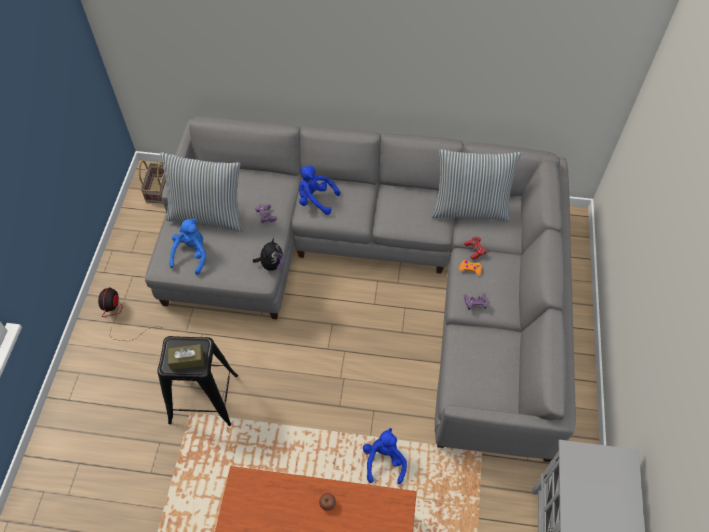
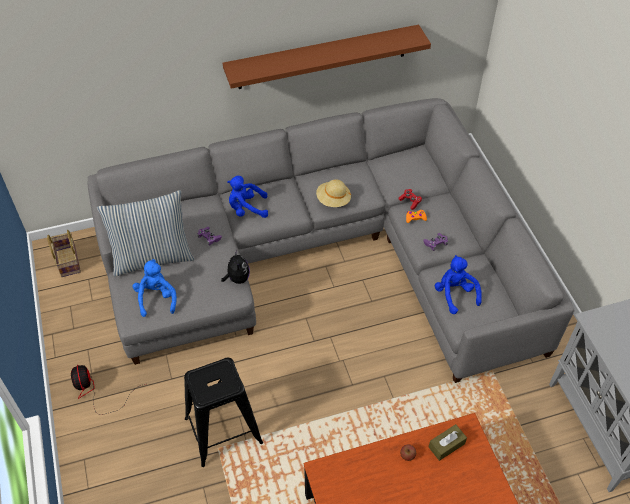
camera: 25 degrees left, 5 degrees down
brown tissue box [168,344,204,370] -> brown tissue box moved to [429,424,467,461]
blue plush toy [363,428,407,484] -> blue plush toy moved to [435,255,482,314]
pillow [432,149,521,222] -> none
none -> brown shelf [223,25,431,89]
none -> beige hat [316,179,351,207]

